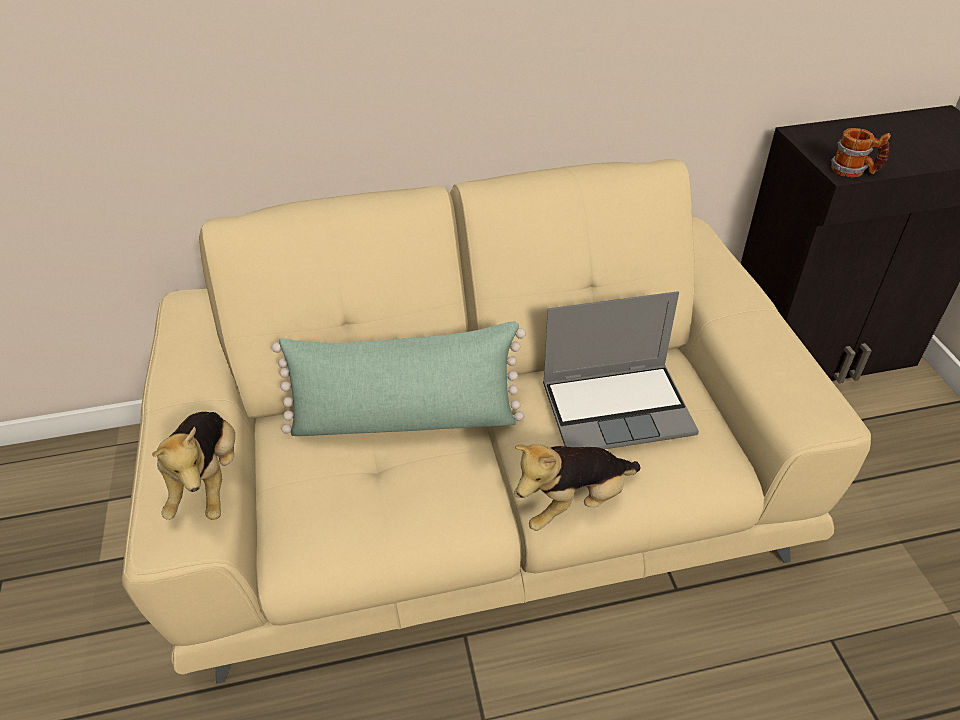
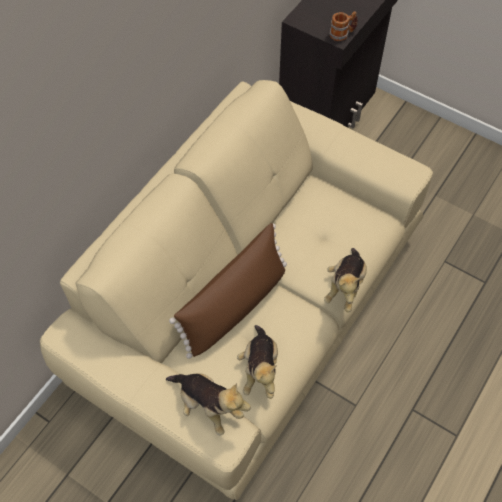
camera: 45 degrees left, 15 degrees up
green pillow [272,321,526,436] -> brown pillow [169,223,287,359]
laptop [543,291,699,449] -> none
none -> plush toy [237,325,278,399]

